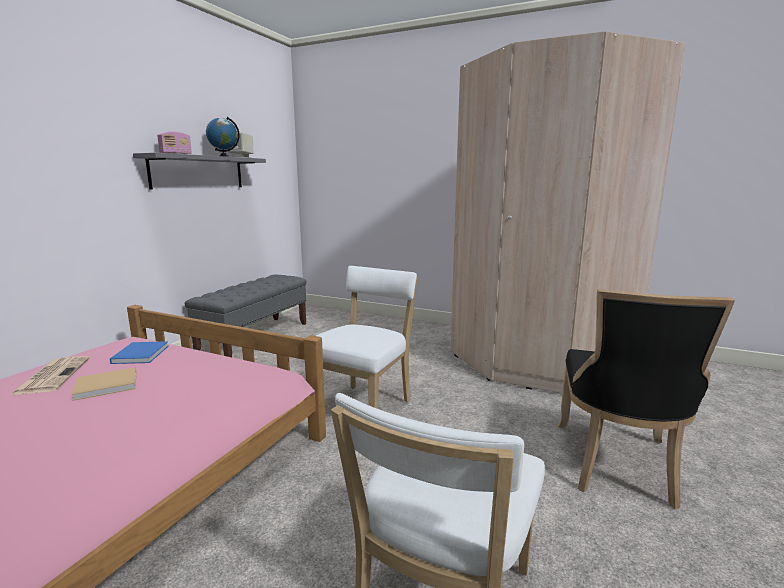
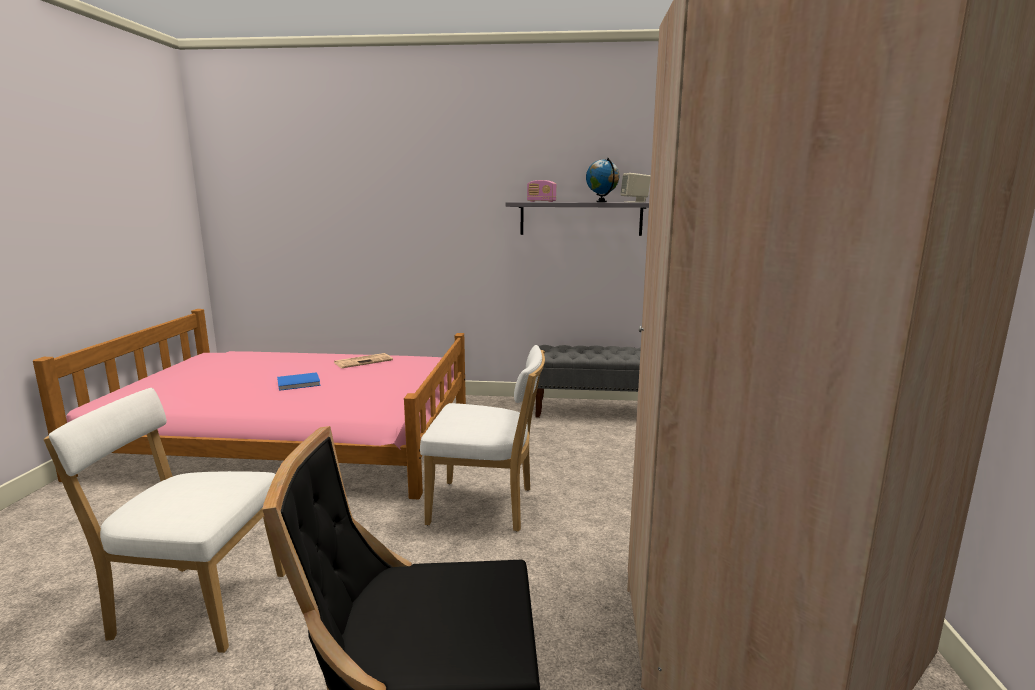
camera: 70 degrees right, 0 degrees up
beige book [71,367,136,401] -> none
blue book [110,341,168,364] -> blue book moved to [277,372,321,391]

